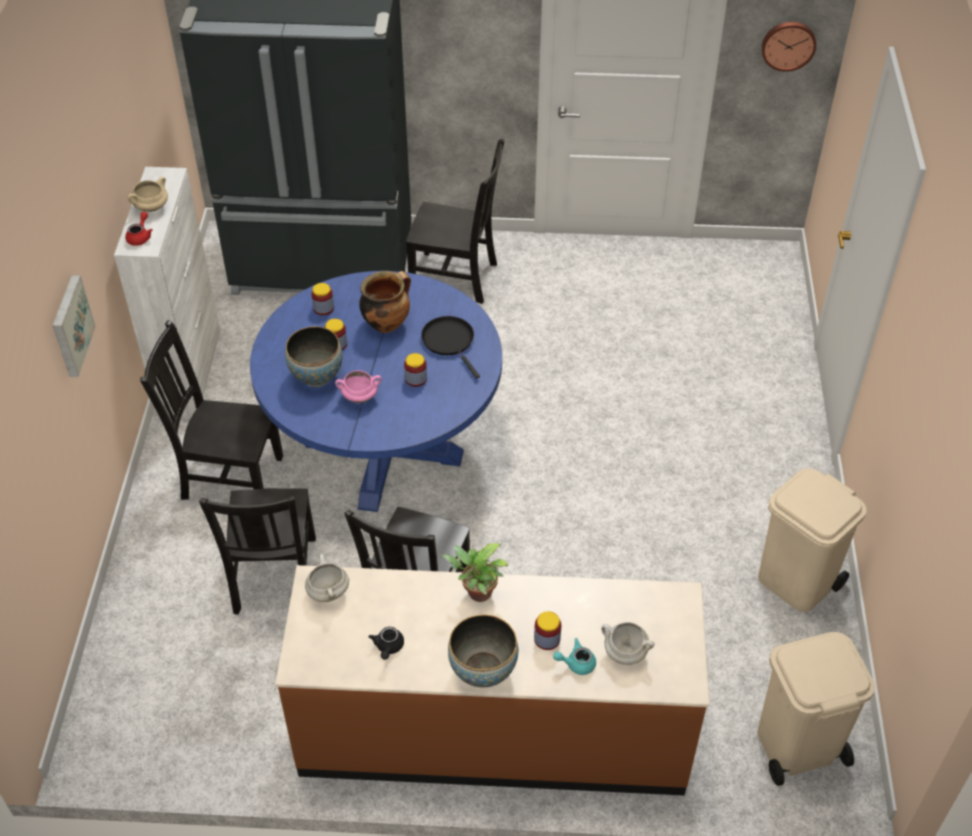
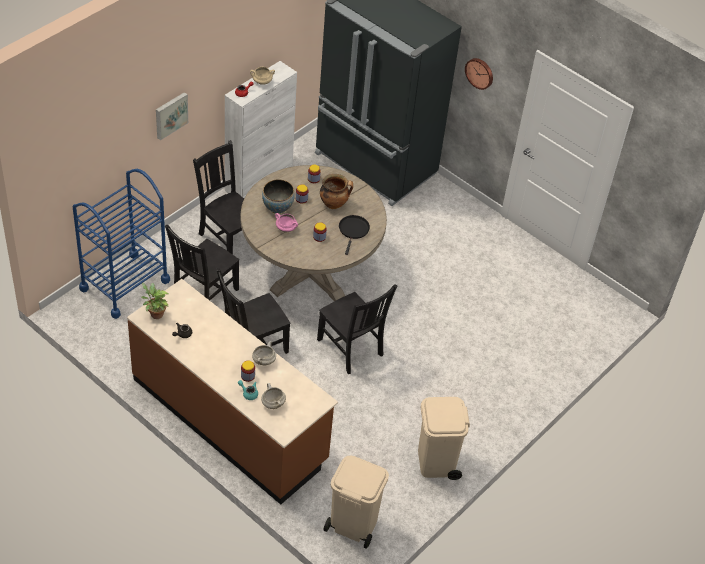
camera: 35 degrees right, 0 degrees up
blue dining table [250,271,502,512] -> beige dining table [241,165,387,301]
white cooking pot [305,554,349,602] -> white cooking pot moved to [252,341,276,365]
black chair [406,139,504,304] -> black chair moved to [317,284,397,374]
potted plant [442,543,508,602] -> potted plant moved to [141,283,168,319]
bowl [448,615,518,687] -> none
wall clock [762,22,816,72] -> wall clock moved to [465,58,493,90]
none -> blue cart [73,169,170,319]

